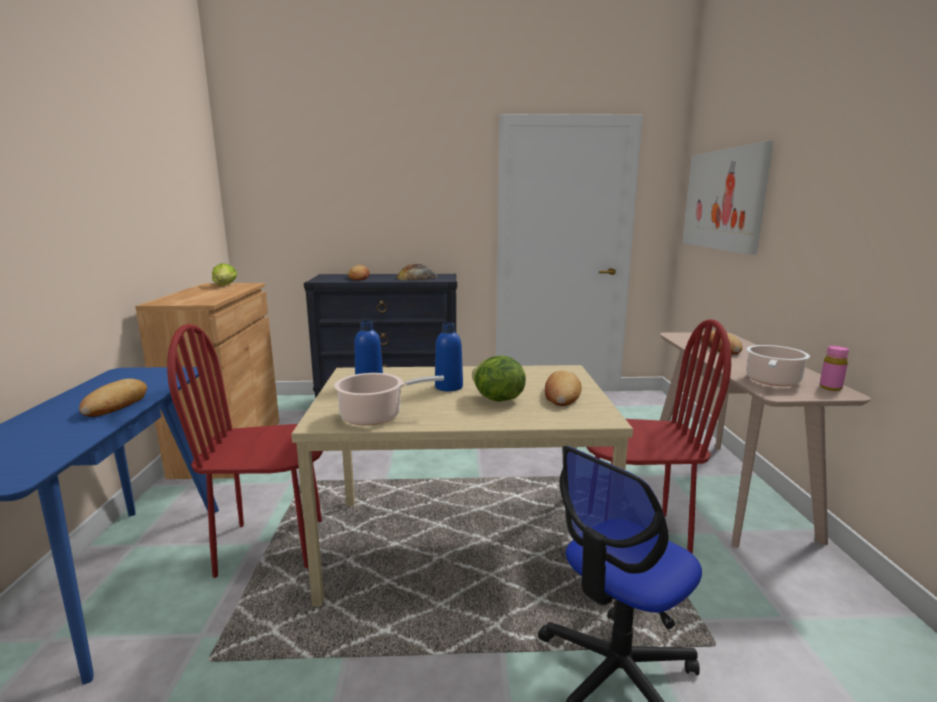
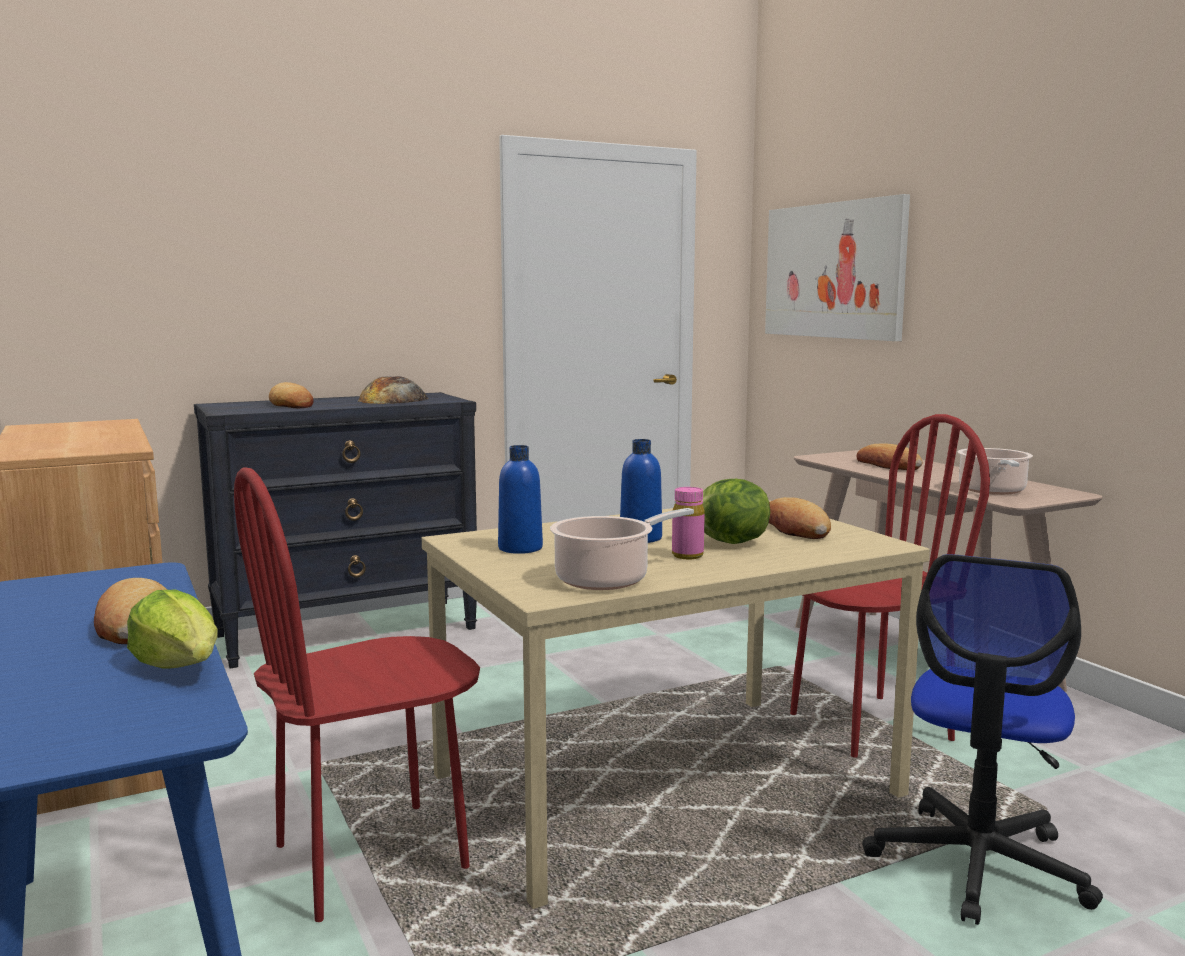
camera: 25 degrees left, 5 degrees down
lettuce [212,263,237,285] -> lettuce moved to [127,590,218,668]
pink bottle [819,346,849,391] -> pink bottle moved to [672,487,705,559]

